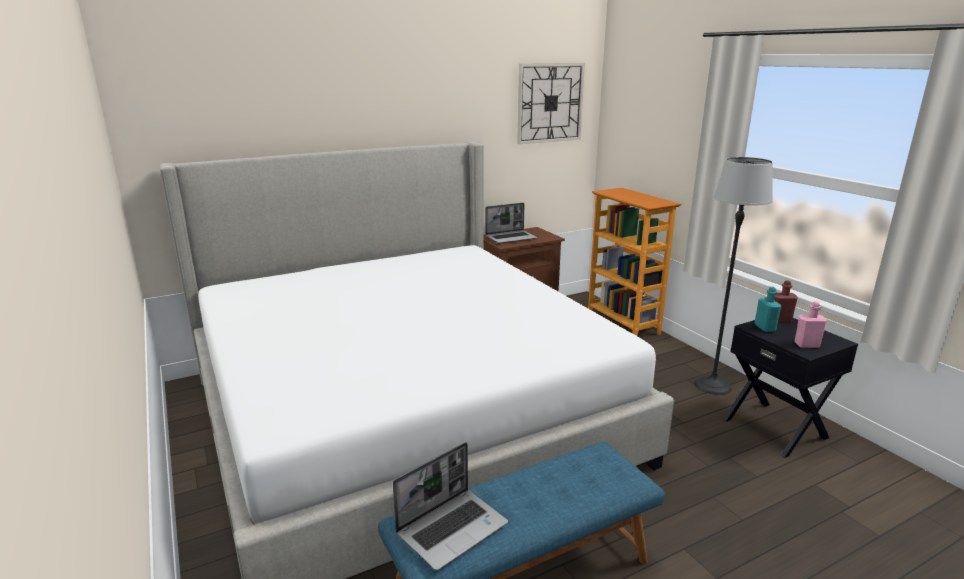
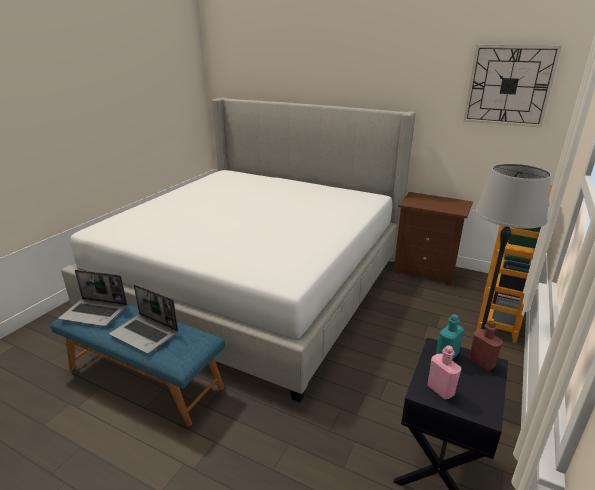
camera: 55 degrees right, 5 degrees up
laptop [485,203,537,244] -> laptop moved to [109,284,178,354]

